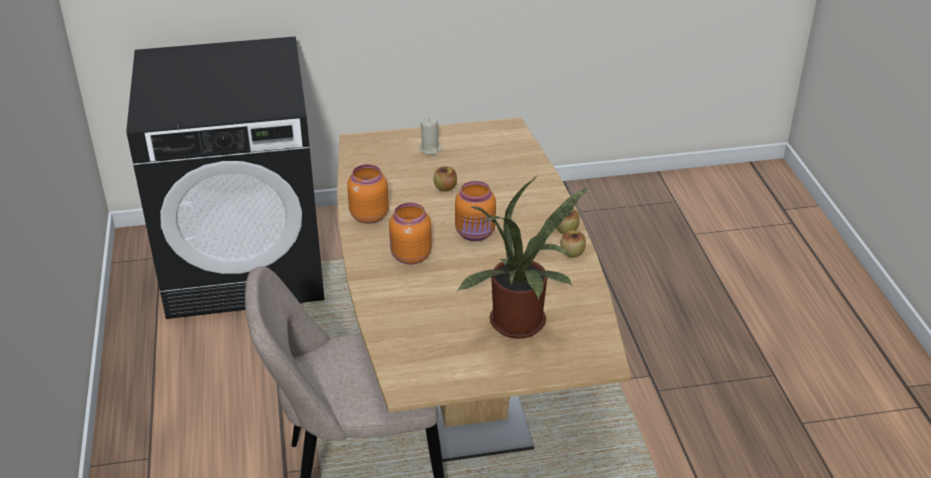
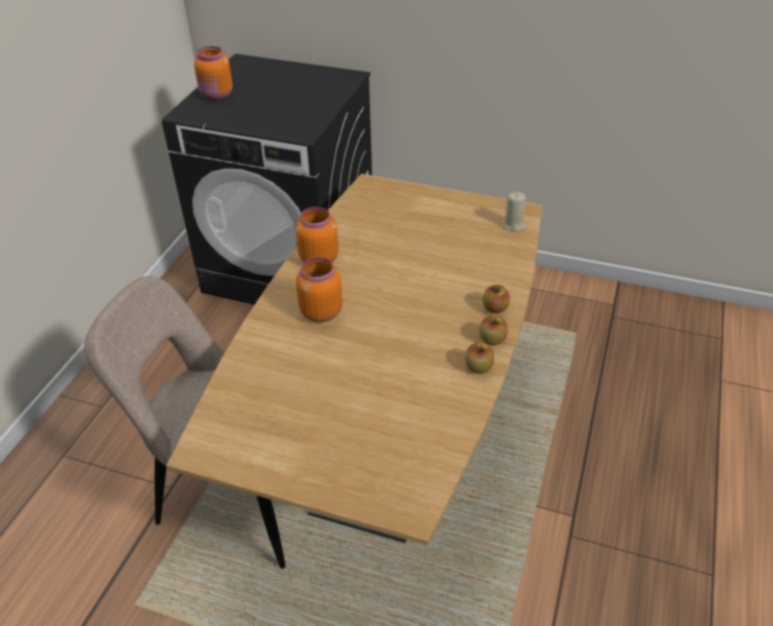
camera: 30 degrees right, 5 degrees up
beige candle [419,118,442,155] -> beige candle moved to [502,191,526,232]
apple [434,166,457,192] -> apple moved to [483,285,510,314]
orange jar [455,181,496,241] -> orange jar moved to [194,46,233,100]
potted plant [457,174,588,339] -> none

